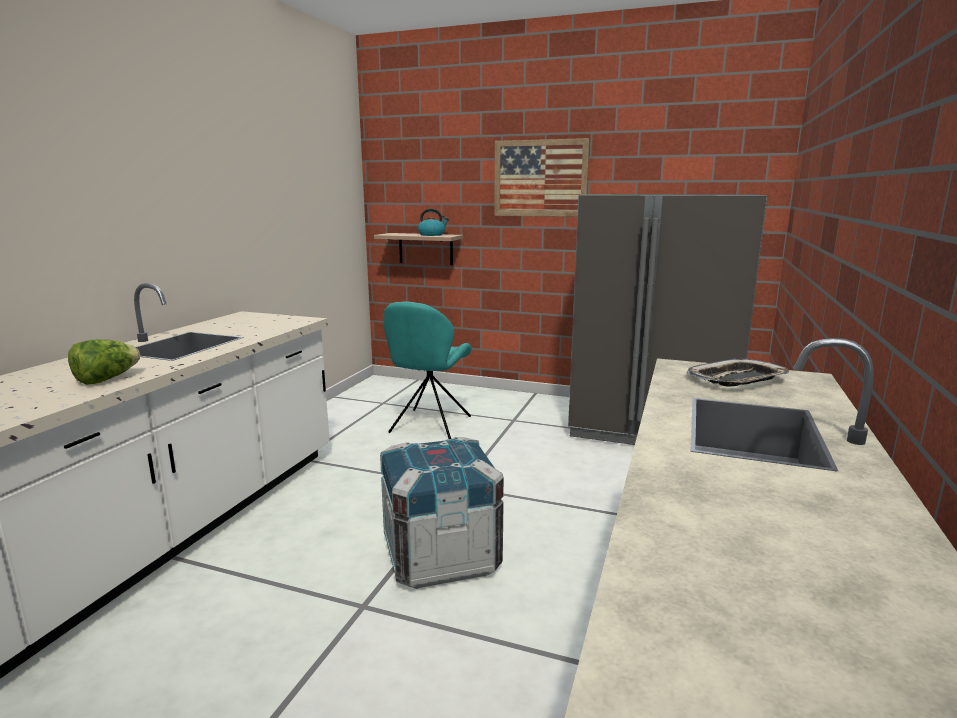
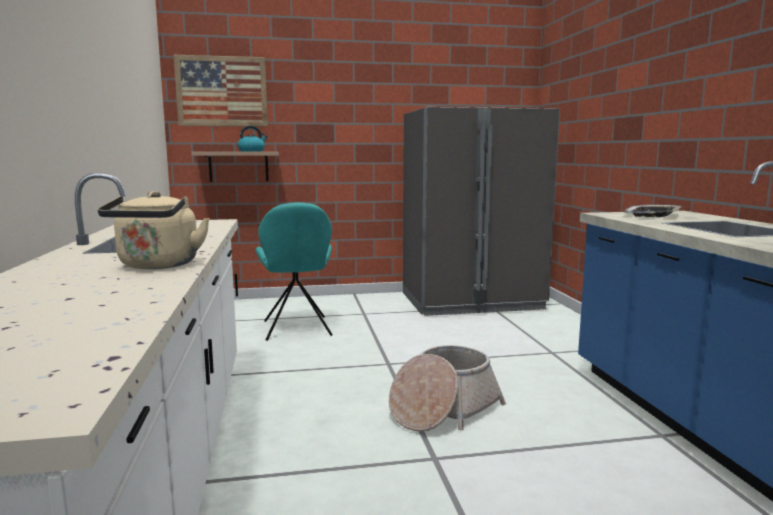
camera: 30 degrees left, 5 degrees down
lettuce [68,340,140,385] -> beige kettle [98,191,210,269]
crate [380,437,504,589] -> basket [389,345,506,432]
picture [494,138,590,217] -> picture moved to [174,55,268,127]

